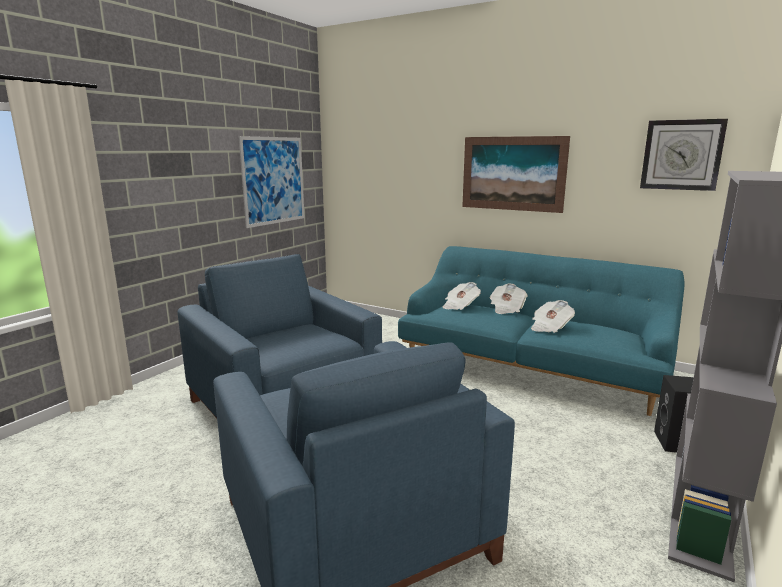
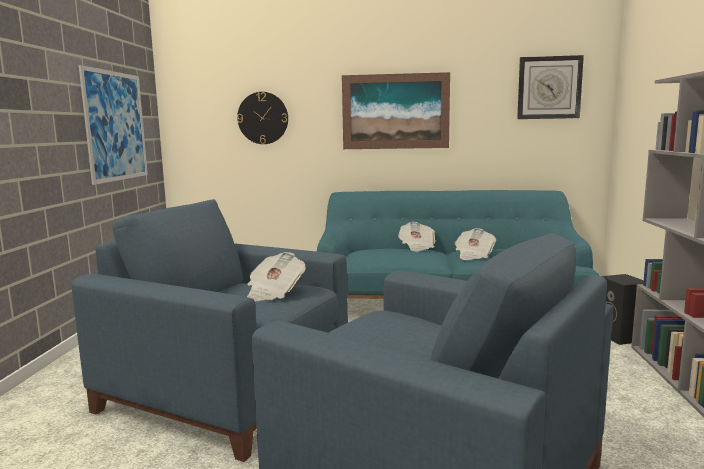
camera: 25 degrees left, 5 degrees down
newspaper [443,282,481,310] -> newspaper moved to [247,252,306,301]
none -> wall clock [237,92,288,144]

